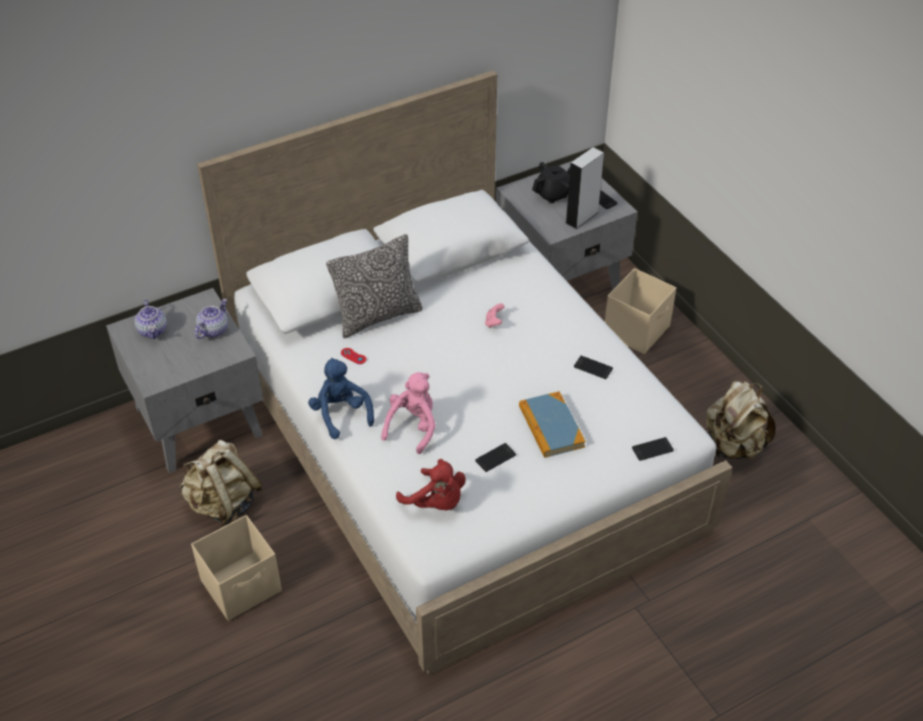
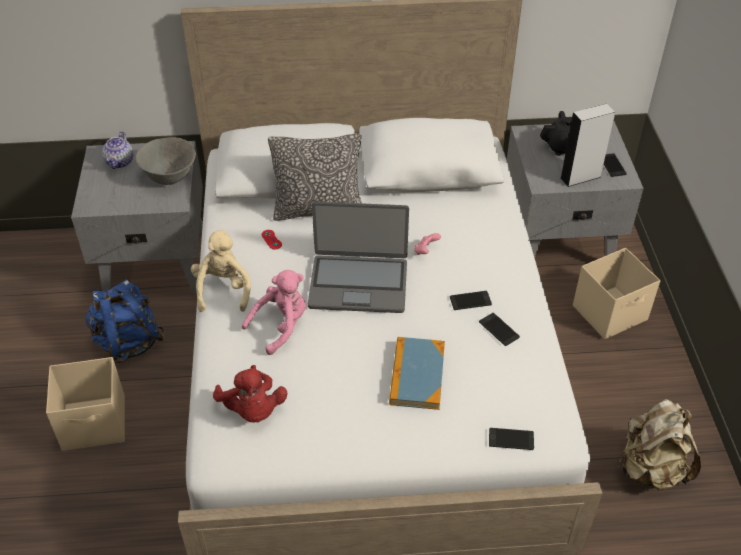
camera: 25 degrees right, 0 degrees up
beige backpack [179,440,262,527] -> blue backpack [86,279,165,363]
teapot [195,299,228,339] -> grey bowl [136,137,196,185]
blue plush toy [308,358,374,439] -> beige plush toy [191,230,251,312]
phone [475,443,516,472] -> phone moved to [450,291,492,310]
none -> laptop [308,202,409,313]

